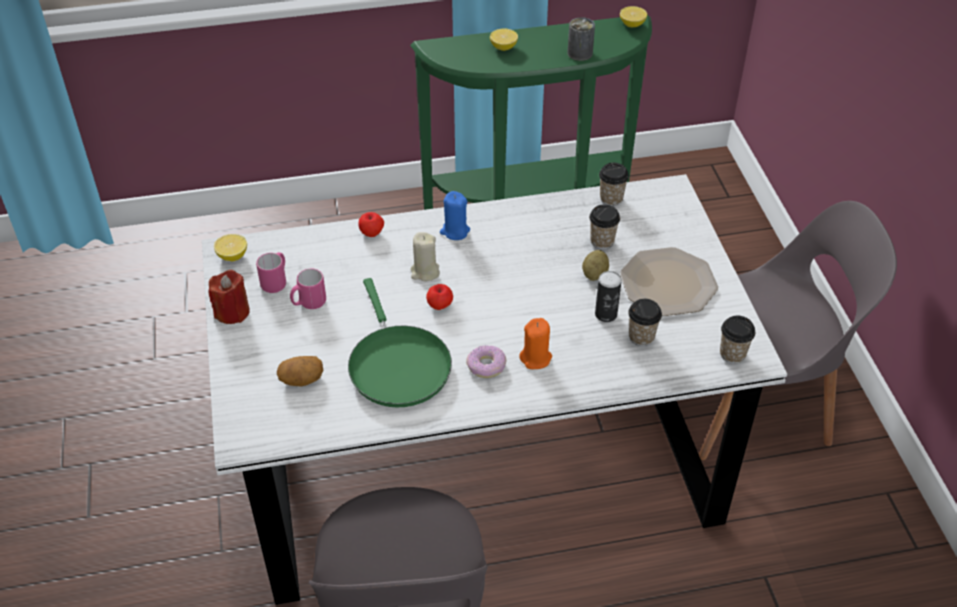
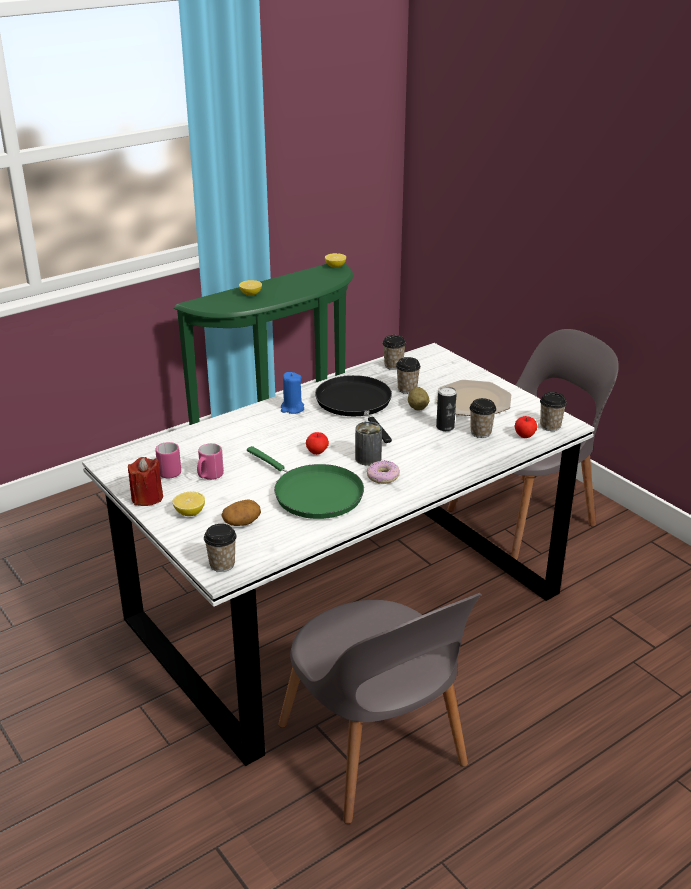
camera: 25 degrees left, 15 degrees down
lemon [214,234,247,262] -> lemon moved to [172,492,205,516]
apple [359,212,384,237] -> apple moved to [514,416,538,438]
beige candle [410,232,440,281] -> none
orange candle [519,318,552,369] -> none
can [567,17,595,61] -> can moved to [355,422,382,466]
none -> cup [204,524,237,572]
none -> black frying pan [315,375,392,443]

